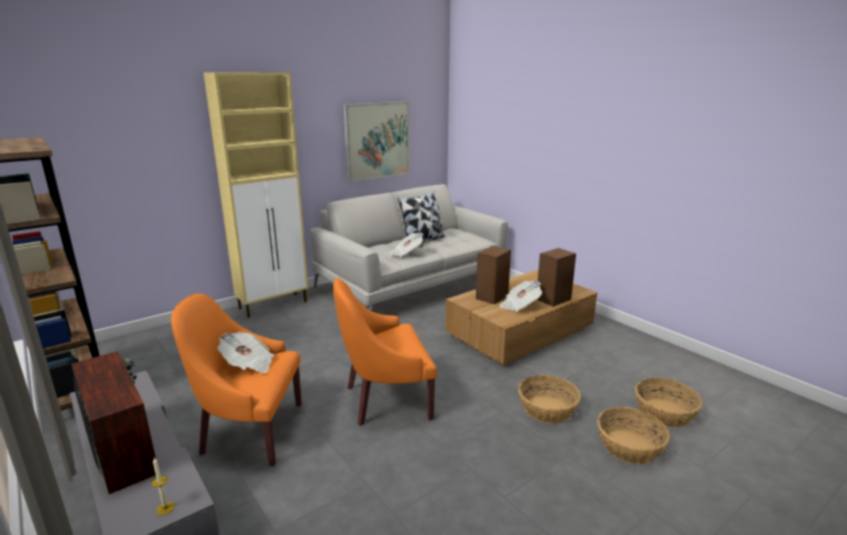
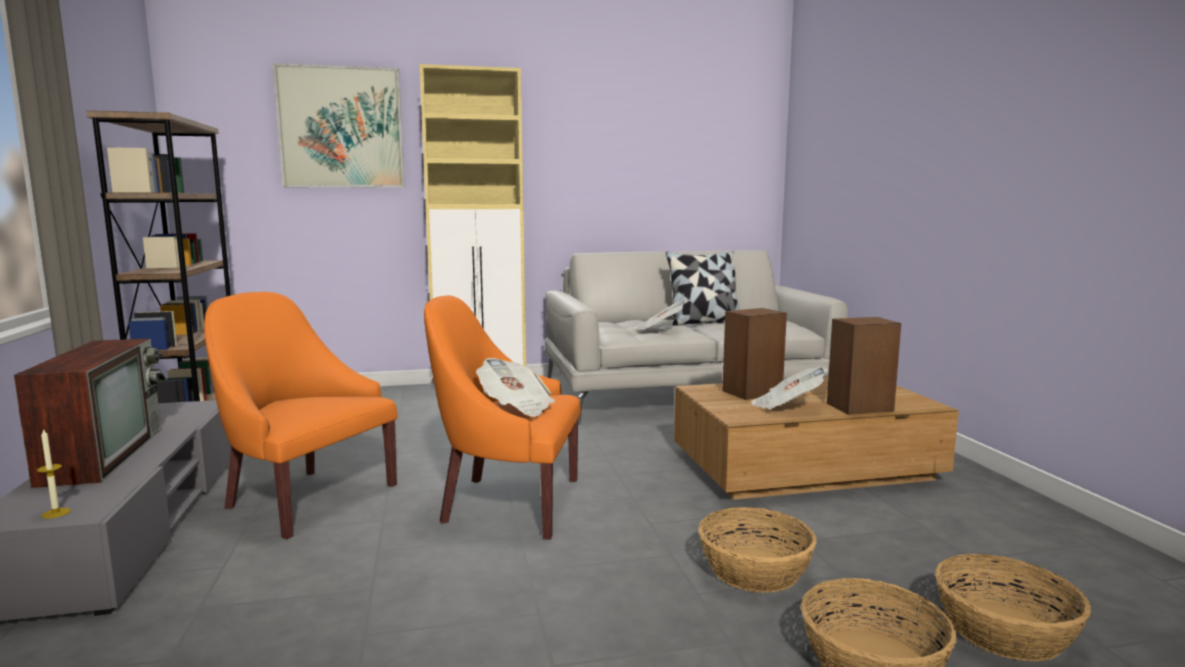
camera: 25 degrees right, 10 degrees down
newspaper [217,332,274,373] -> newspaper moved to [476,358,555,417]
picture [344,102,410,182] -> picture moved to [273,63,405,188]

